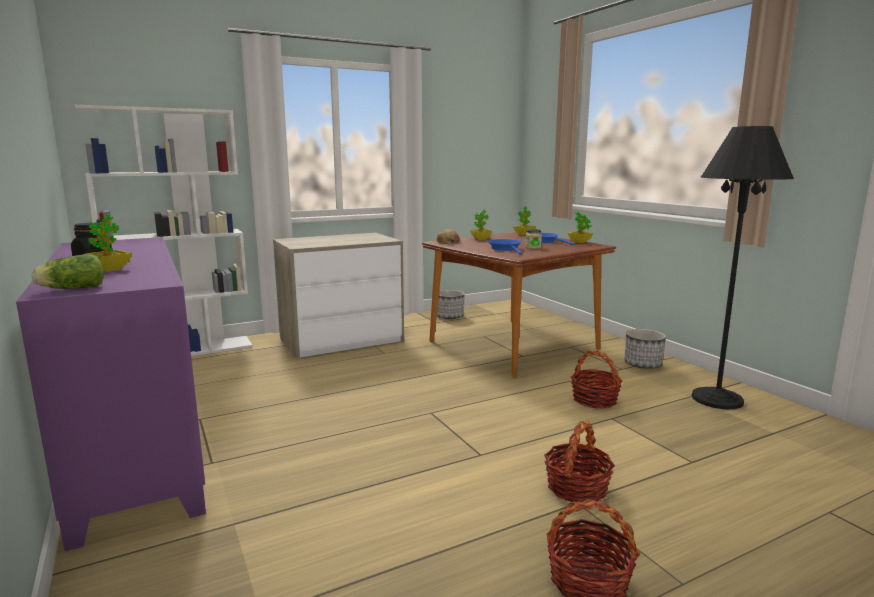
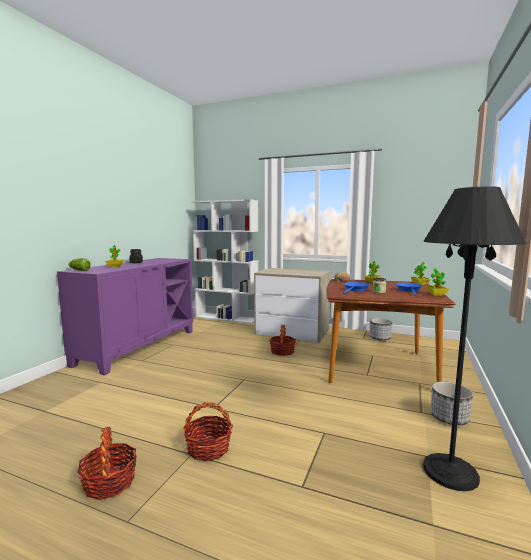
camera: 50 degrees right, 5 degrees down
basket [571,350,623,408] -> basket moved to [269,324,296,356]

